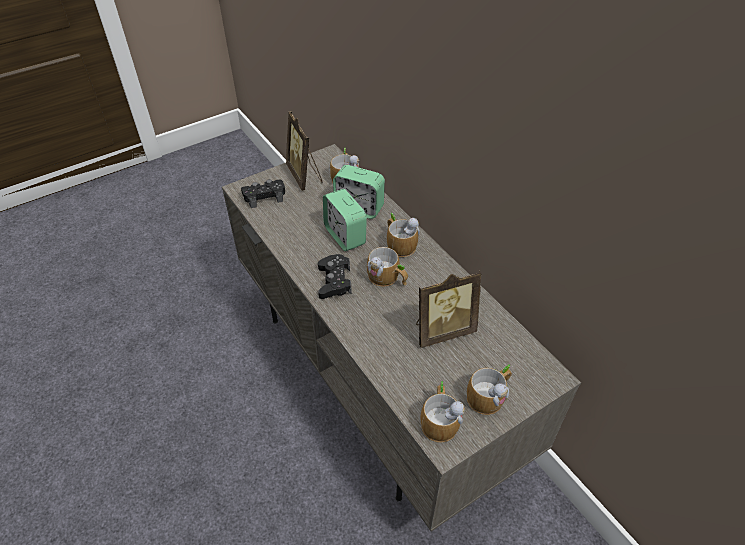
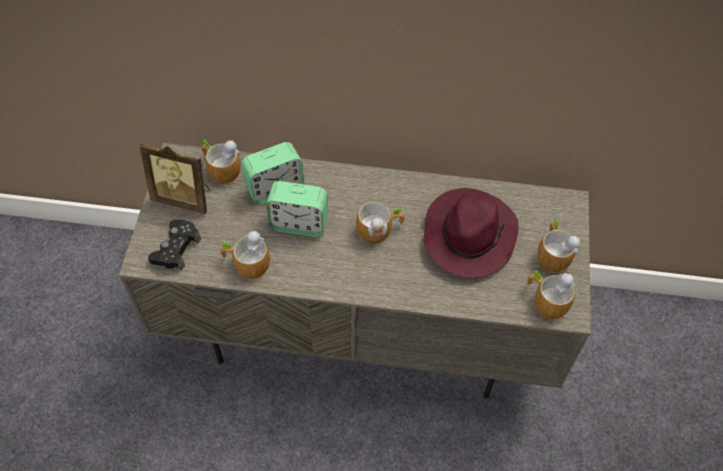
camera: 50 degrees left, 10 degrees up
black game controller [318,254,352,299] -> none
mug [387,213,420,257] -> mug moved to [220,231,270,280]
picture frame [416,271,482,348] -> purple hat [423,188,519,278]

